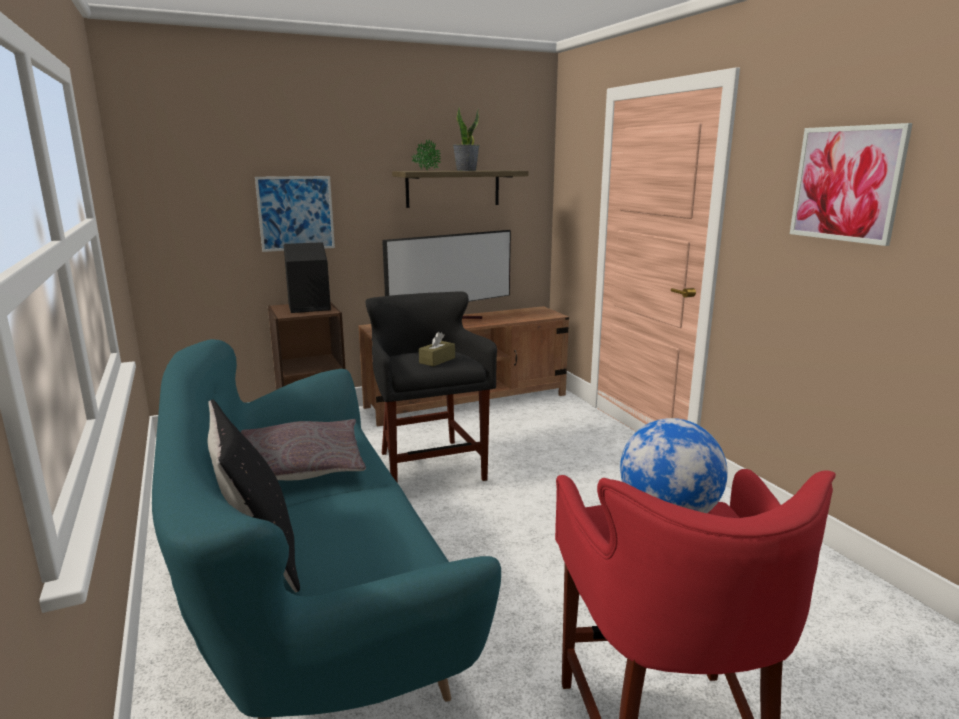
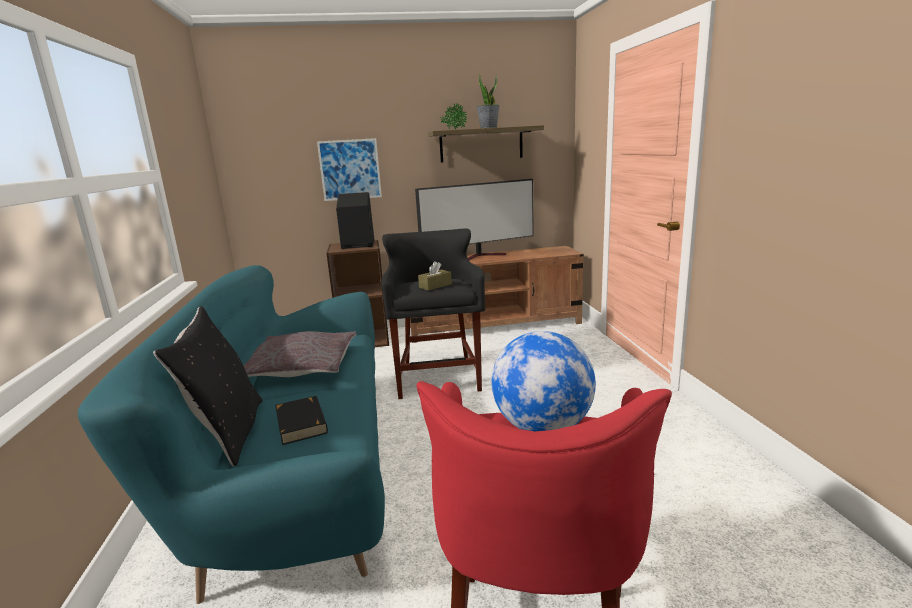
camera: 15 degrees right, 0 degrees up
picture [790,123,913,246] -> none
none -> black book [275,396,328,445]

